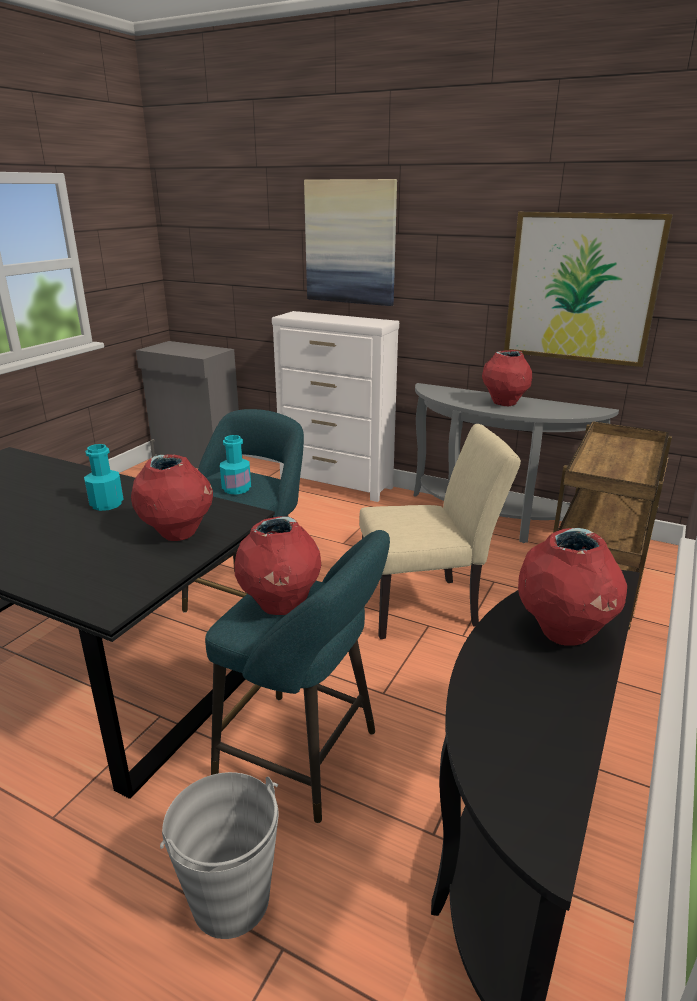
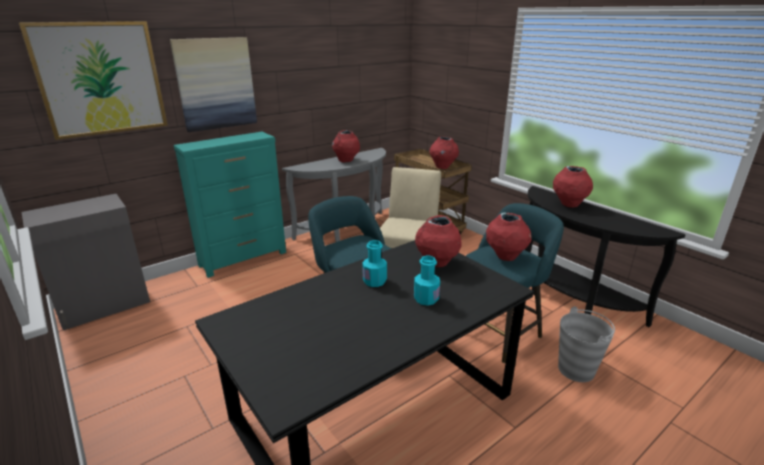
camera: 65 degrees left, 0 degrees up
turquoise bottle [220,435,251,495] -> turquoise bottle moved to [414,255,440,306]
white dresser [272,311,399,502] -> turquoise dresser [174,132,286,278]
picture [504,212,673,367] -> picture moved to [18,21,168,140]
none -> red vase [429,137,459,169]

